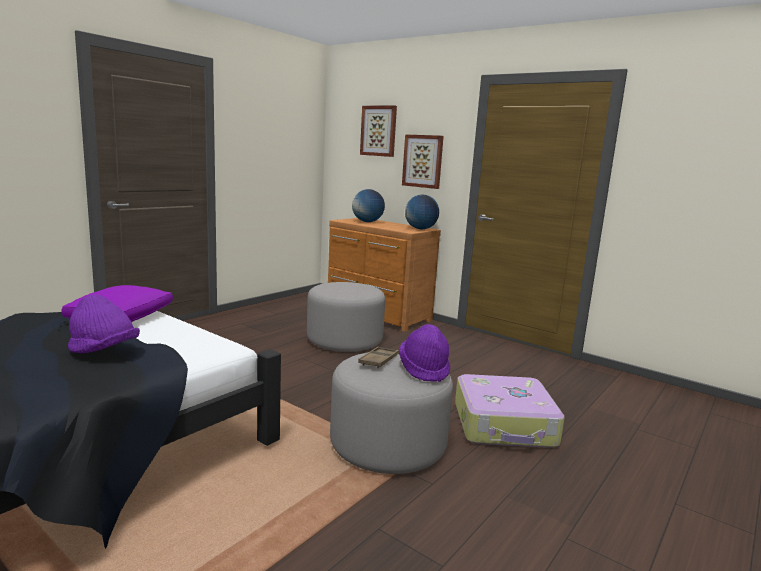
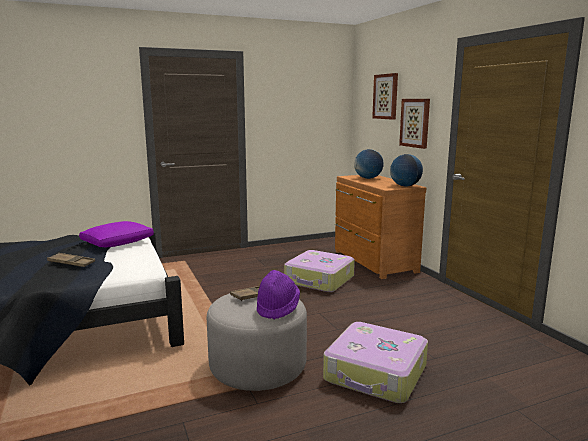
camera: 30 degrees right, 0 degrees up
purple hat [68,294,140,353] -> brown tray [47,253,95,267]
grey ottoman [307,282,385,352] -> suitcase [284,250,355,292]

